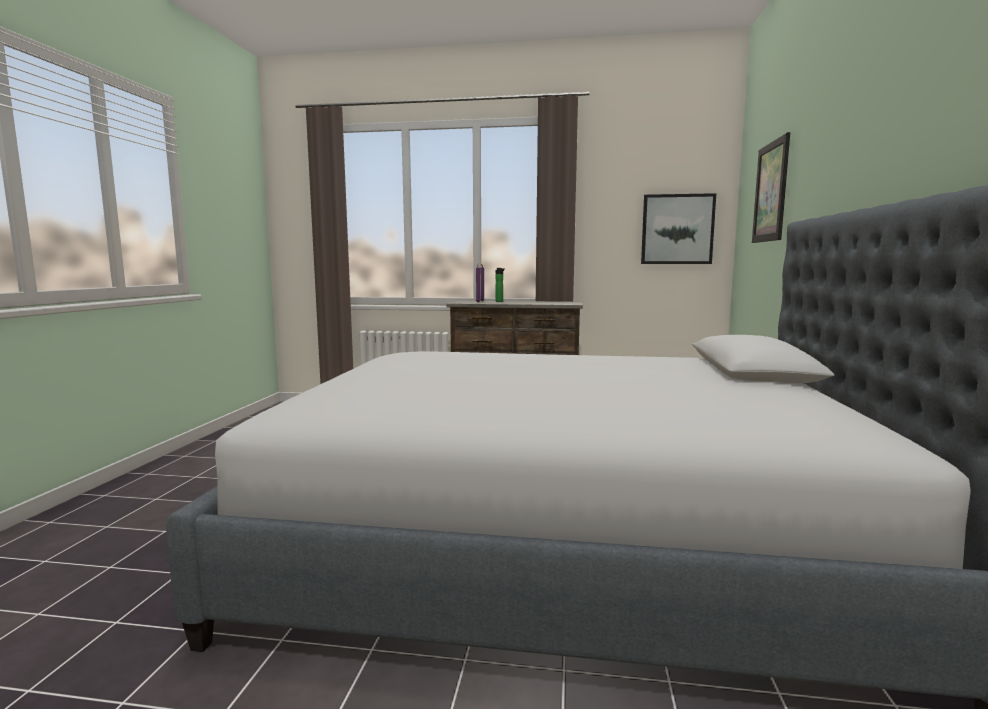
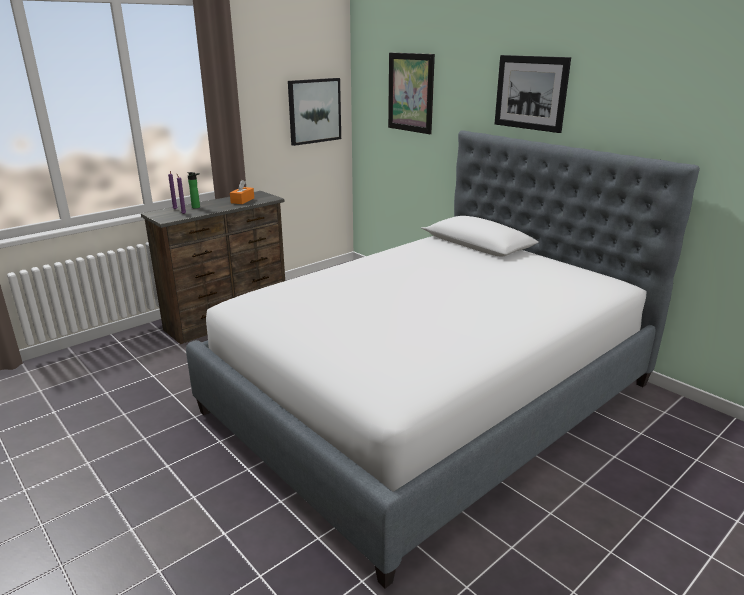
camera: 50 degrees left, 15 degrees up
none -> orange tissue box [230,180,254,204]
none -> picture [495,55,571,133]

